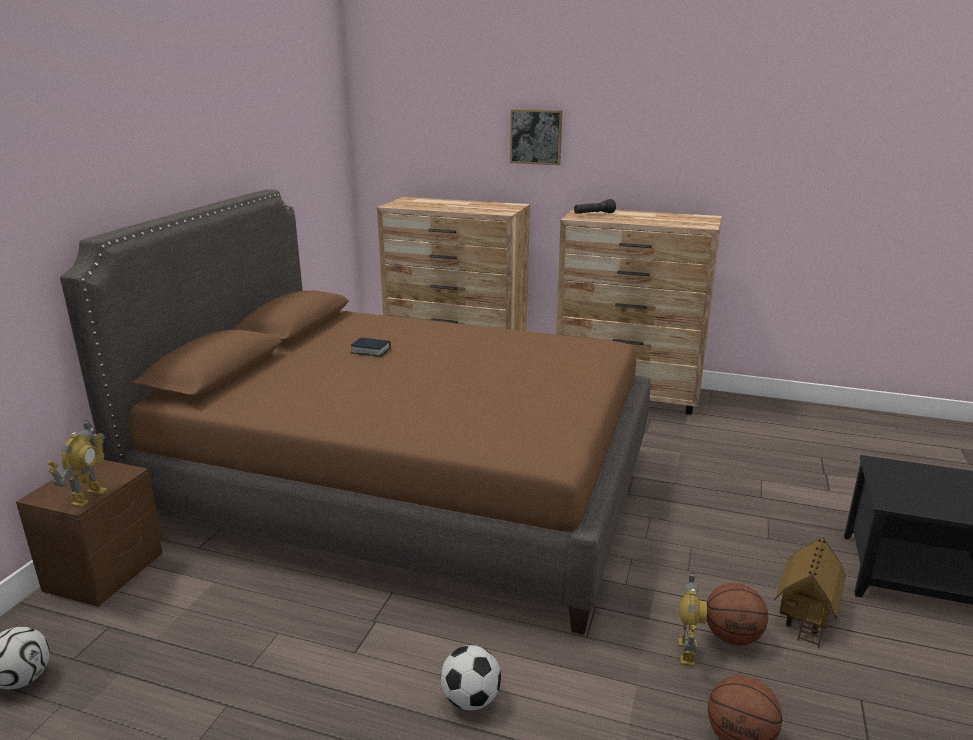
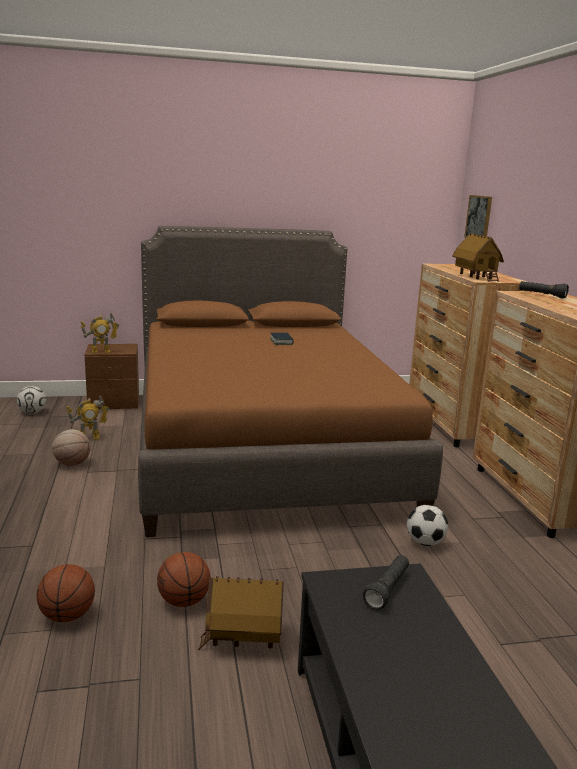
camera: 60 degrees right, 5 degrees down
football [441,645,501,710] -> football moved to [407,505,448,546]
picture [510,109,562,165] -> picture moved to [464,195,492,238]
toy robot [679,573,707,666] -> toy robot moved to [66,396,109,439]
none -> basketball [52,429,91,466]
none -> black flashlight [363,555,409,610]
none -> toy house [452,233,504,282]

